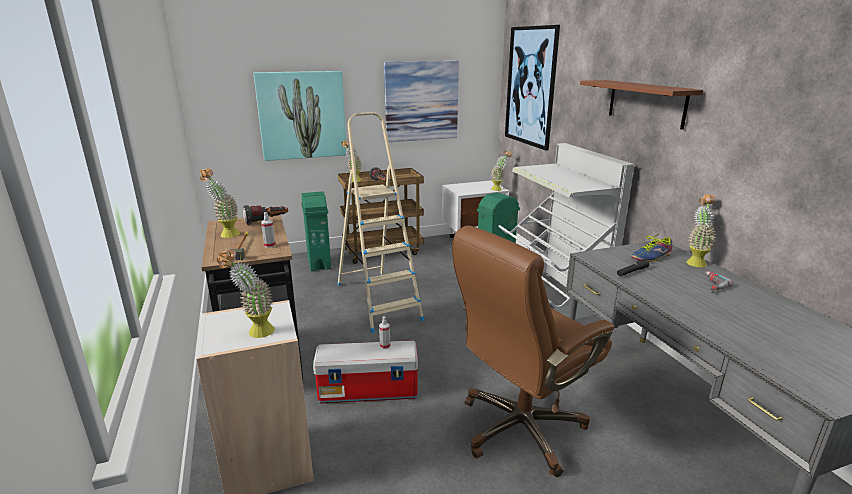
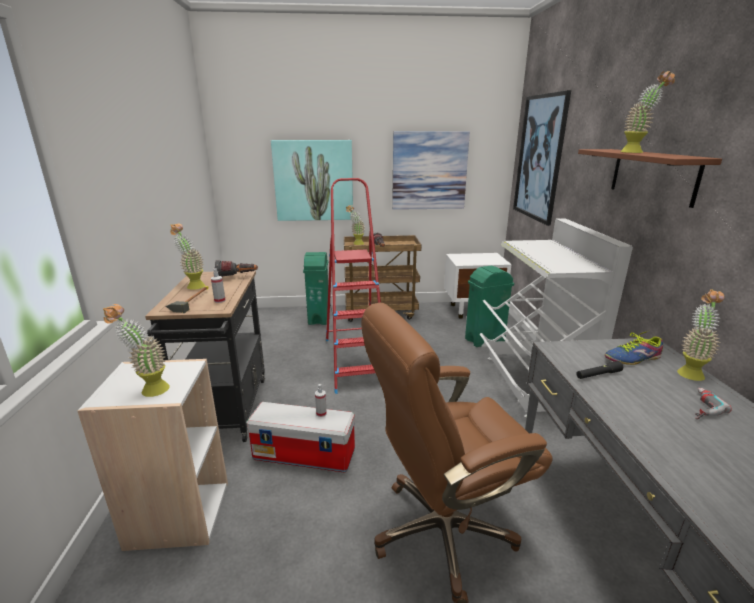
camera: 15 degrees right, 0 degrees up
beige step ladder [338,112,424,333] -> red step ladder [326,178,381,394]
potted plant [491,150,512,191] -> potted plant moved to [620,71,675,153]

